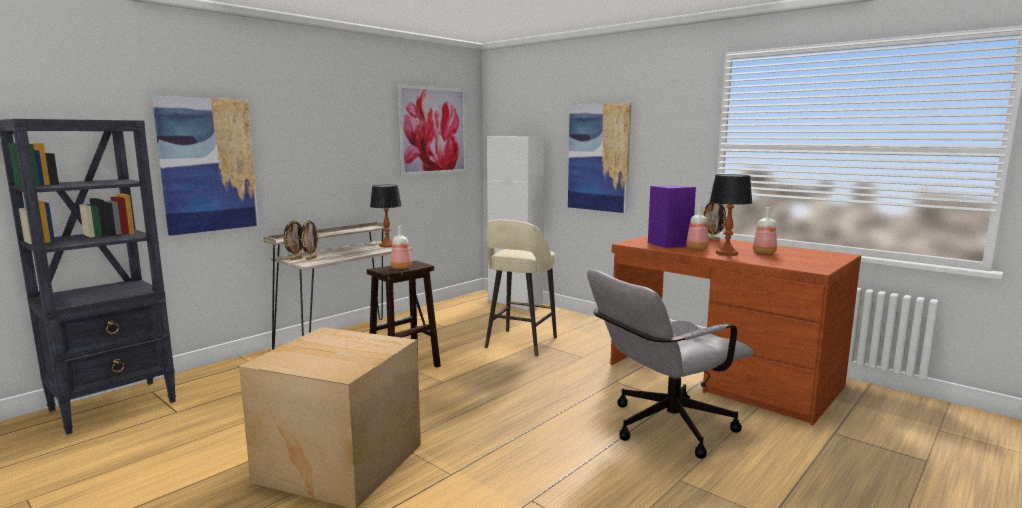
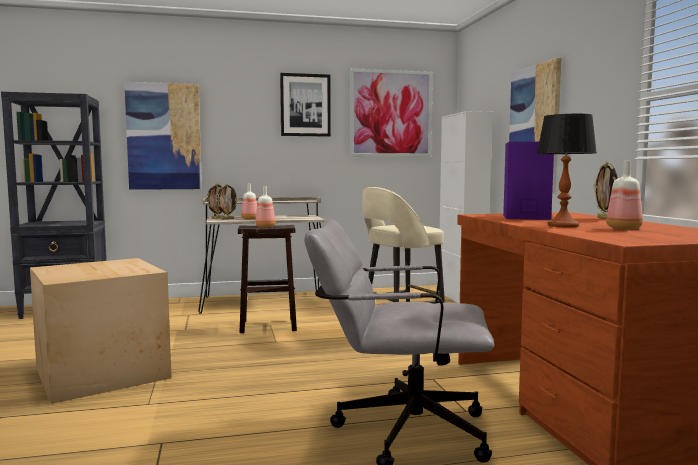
camera: 35 degrees right, 5 degrees down
table lamp [370,185,402,247] -> none
bottle [686,204,709,249] -> bottle moved to [241,184,257,219]
none -> picture [280,73,331,137]

